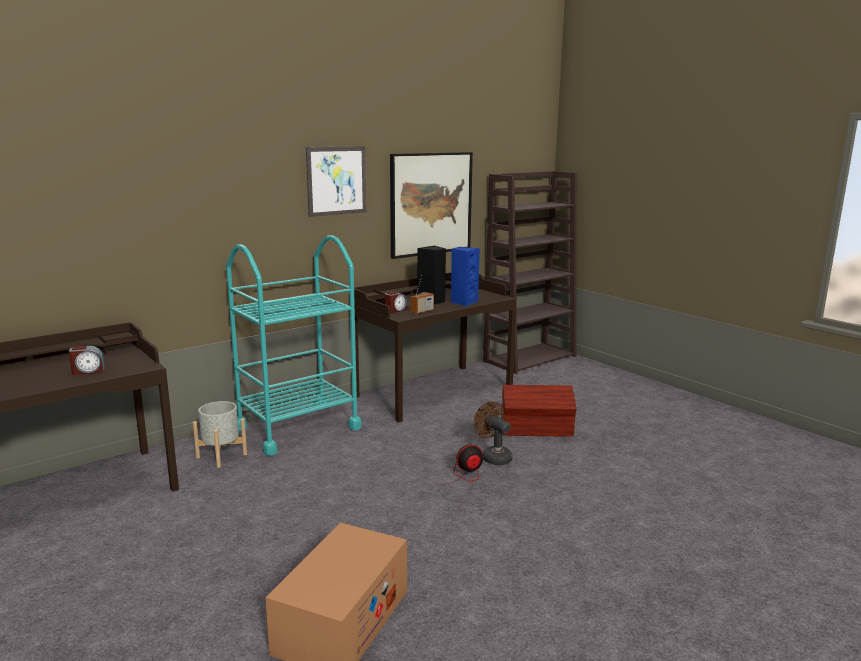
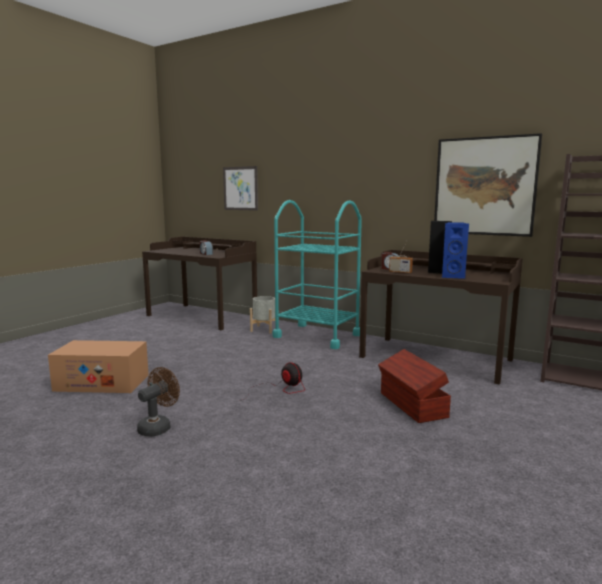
camera: 70 degrees right, 5 degrees down
picture [306,146,366,217] -> picture moved to [223,166,258,211]
brown fan [473,401,513,465] -> brown fan moved to [137,367,180,437]

